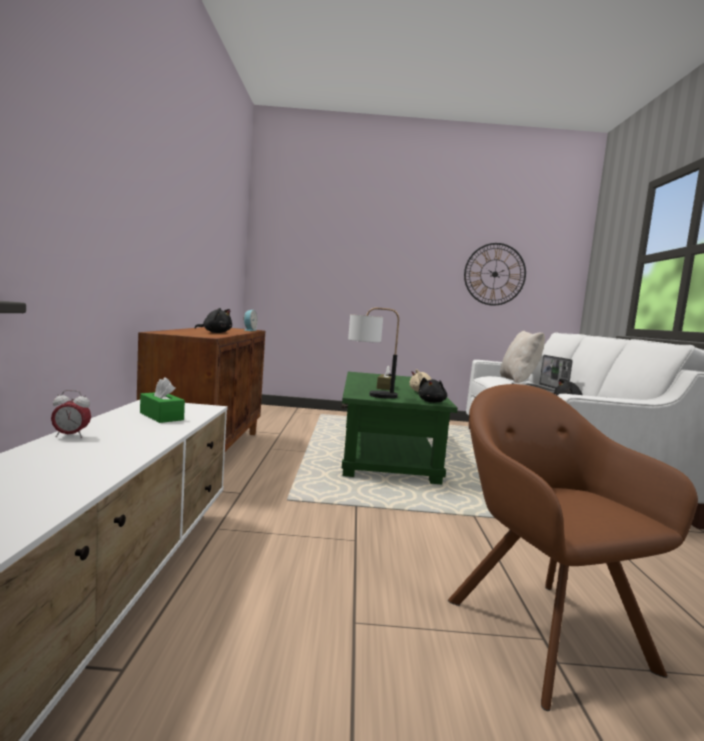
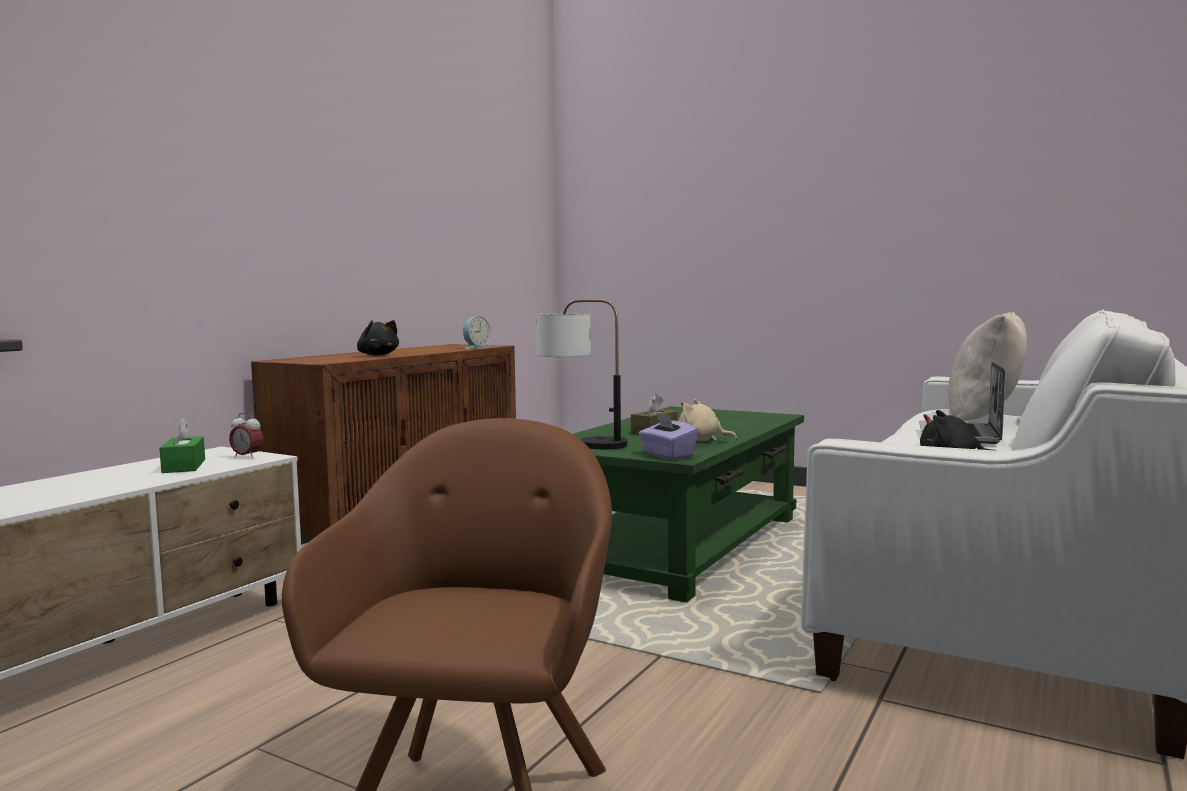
camera: 30 degrees right, 0 degrees up
alarm clock [51,390,91,438] -> alarm clock moved to [229,413,264,459]
black plush toy [418,377,447,403] -> purple tissue box [639,412,698,460]
wall clock [464,243,526,306] -> none

